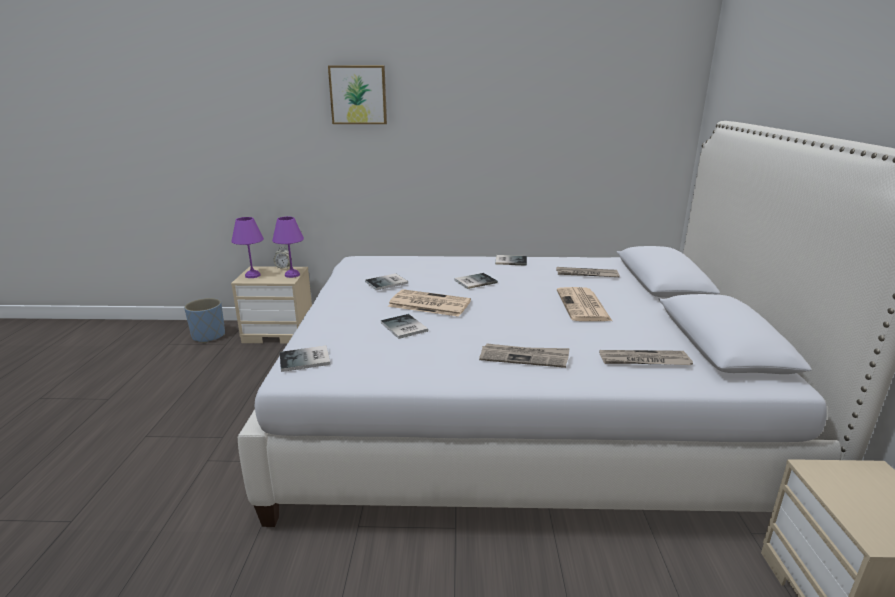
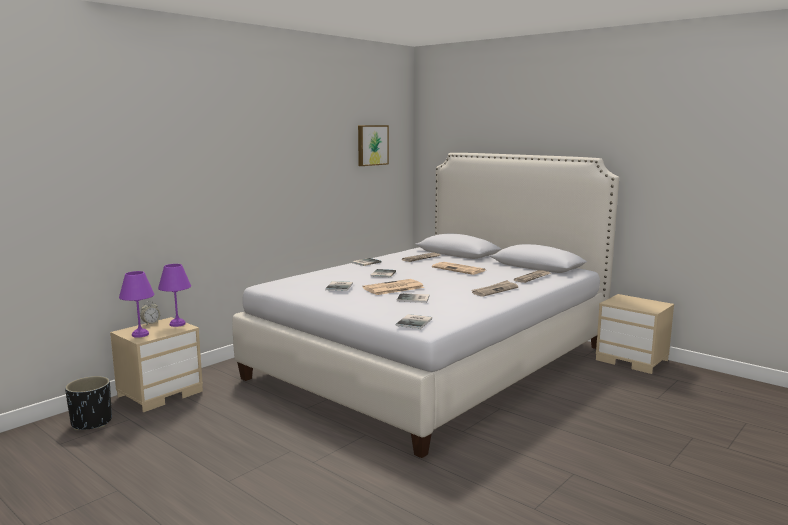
camera: 50 degrees left, 10 degrees down
blue planter [184,298,225,343] -> black planter [65,376,112,430]
picture [328,66,387,124] -> picture moved to [358,125,389,166]

